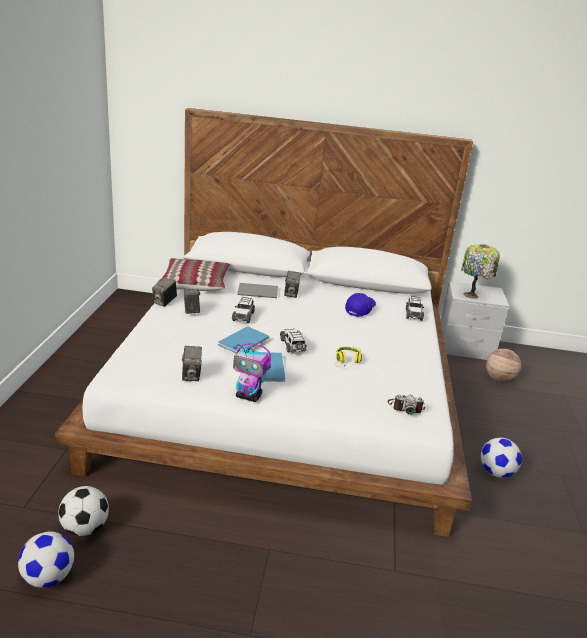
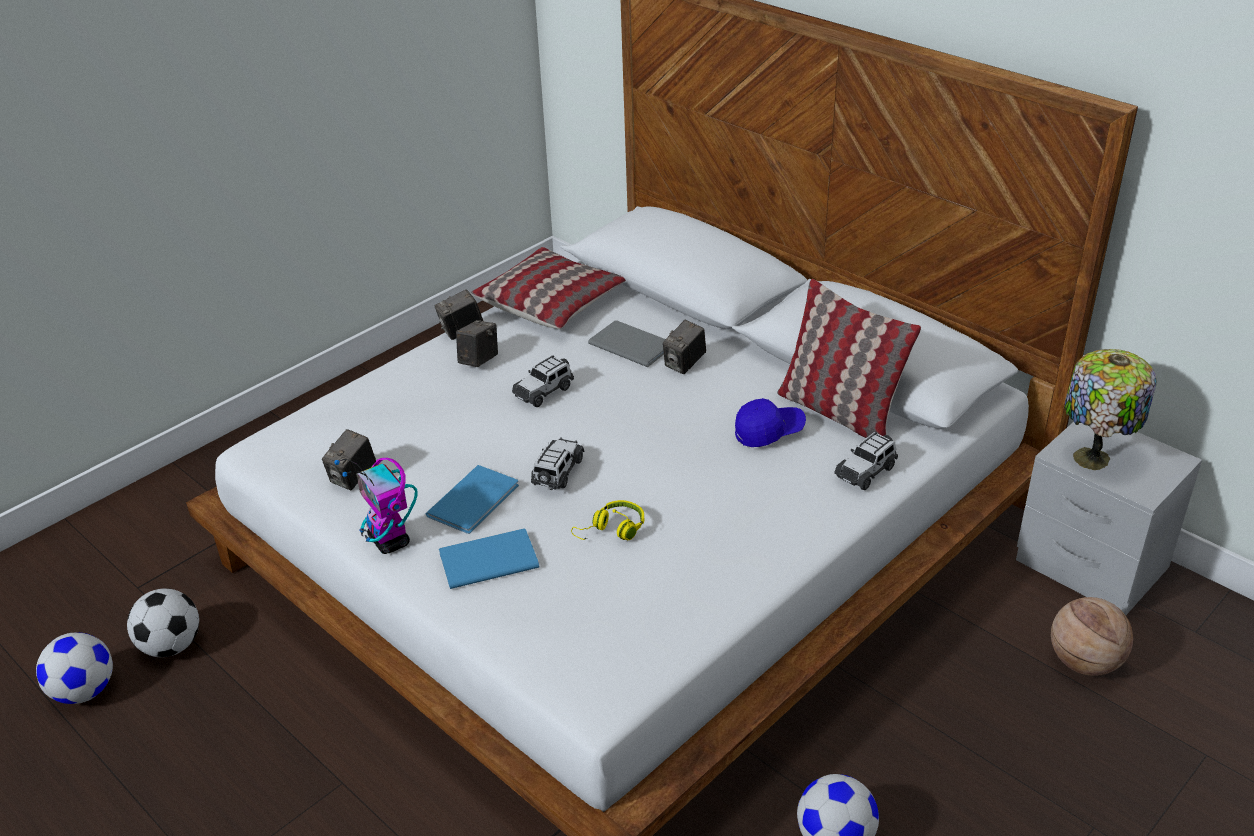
camera: 40 degrees right, 10 degrees up
blue book [218,326,269,353] -> blue book moved to [439,528,540,589]
camera [387,395,425,415] -> none
none -> pillow [777,279,921,438]

